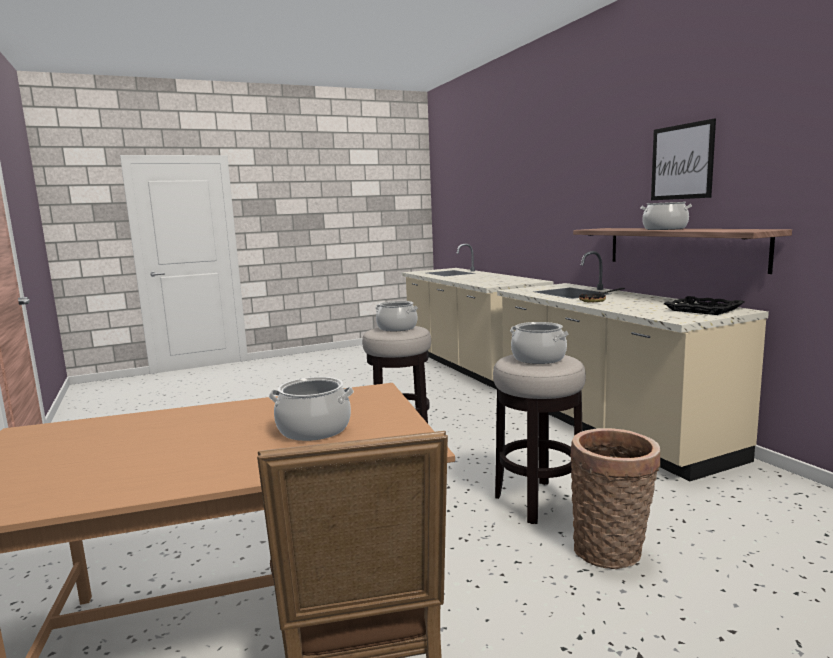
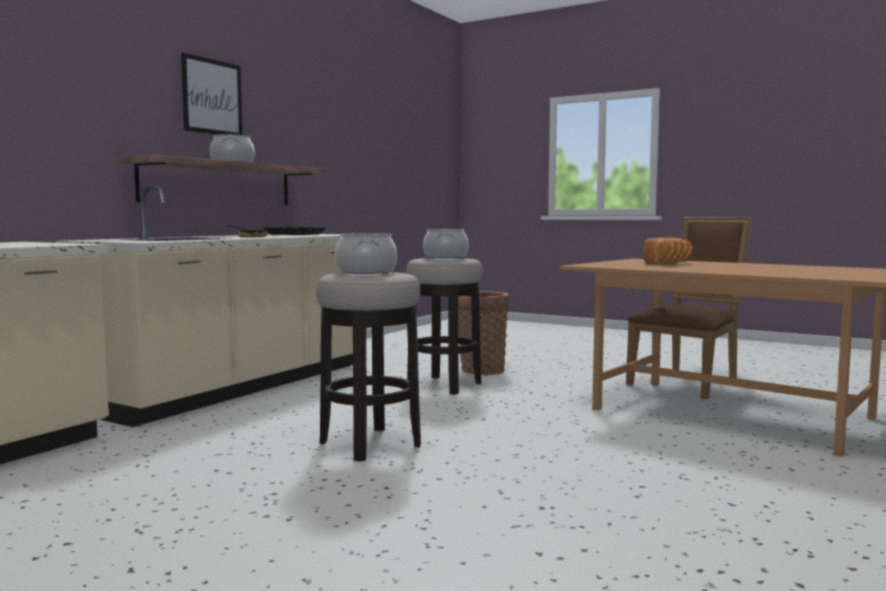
camera: 125 degrees left, 5 degrees down
cooking pot [269,377,354,441] -> bread [643,238,693,264]

